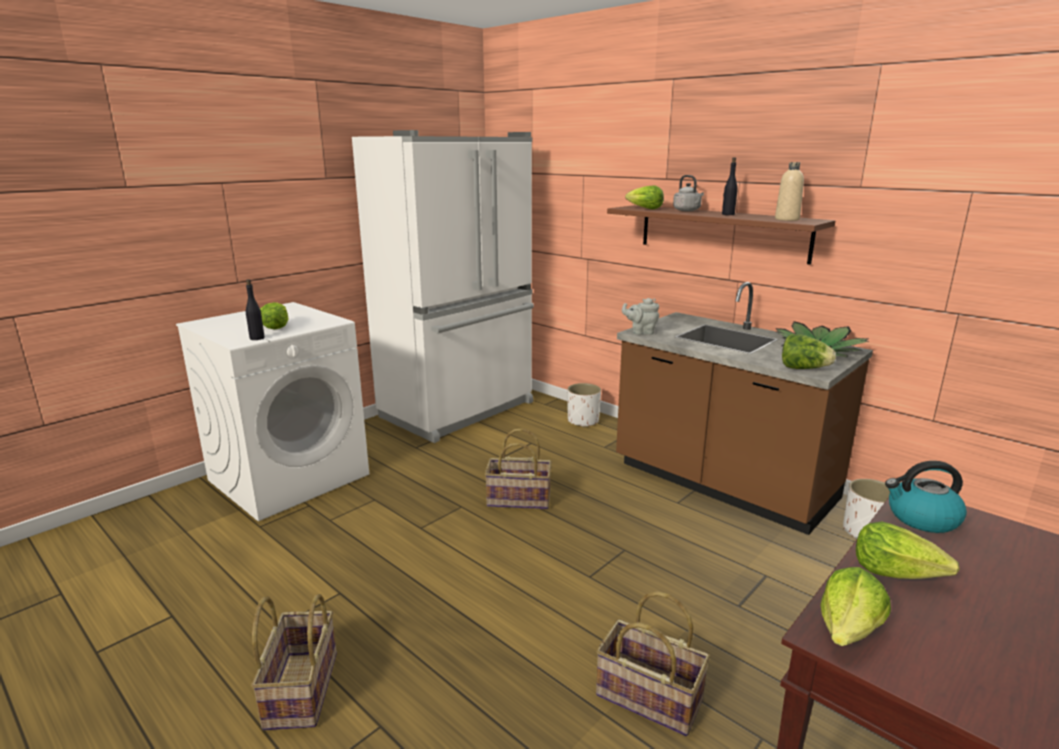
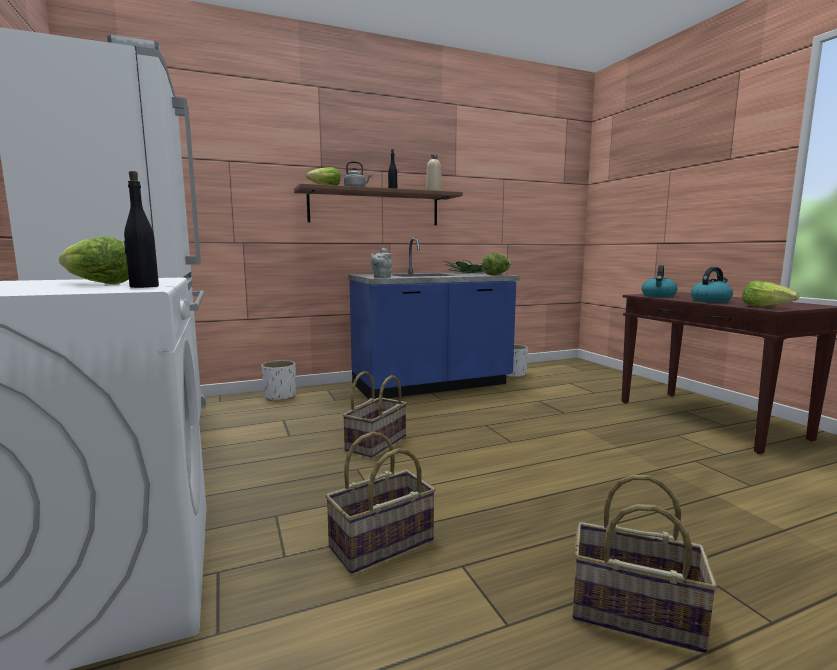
camera: 65 degrees left, 10 degrees down
basket [596,591,710,736] -> basket moved to [325,432,436,574]
brown counter [616,282,873,535] -> blue counter [348,238,520,399]
lettuce [856,522,960,579] -> kettle [691,267,733,303]

